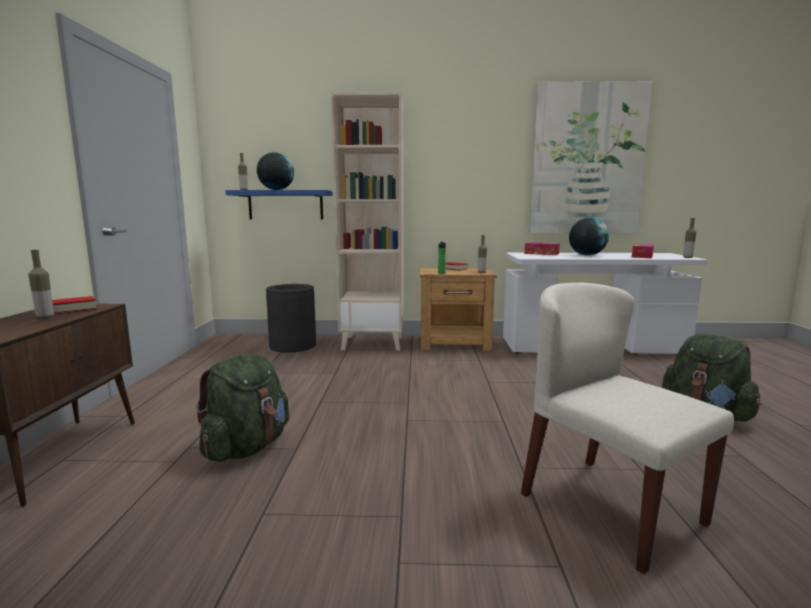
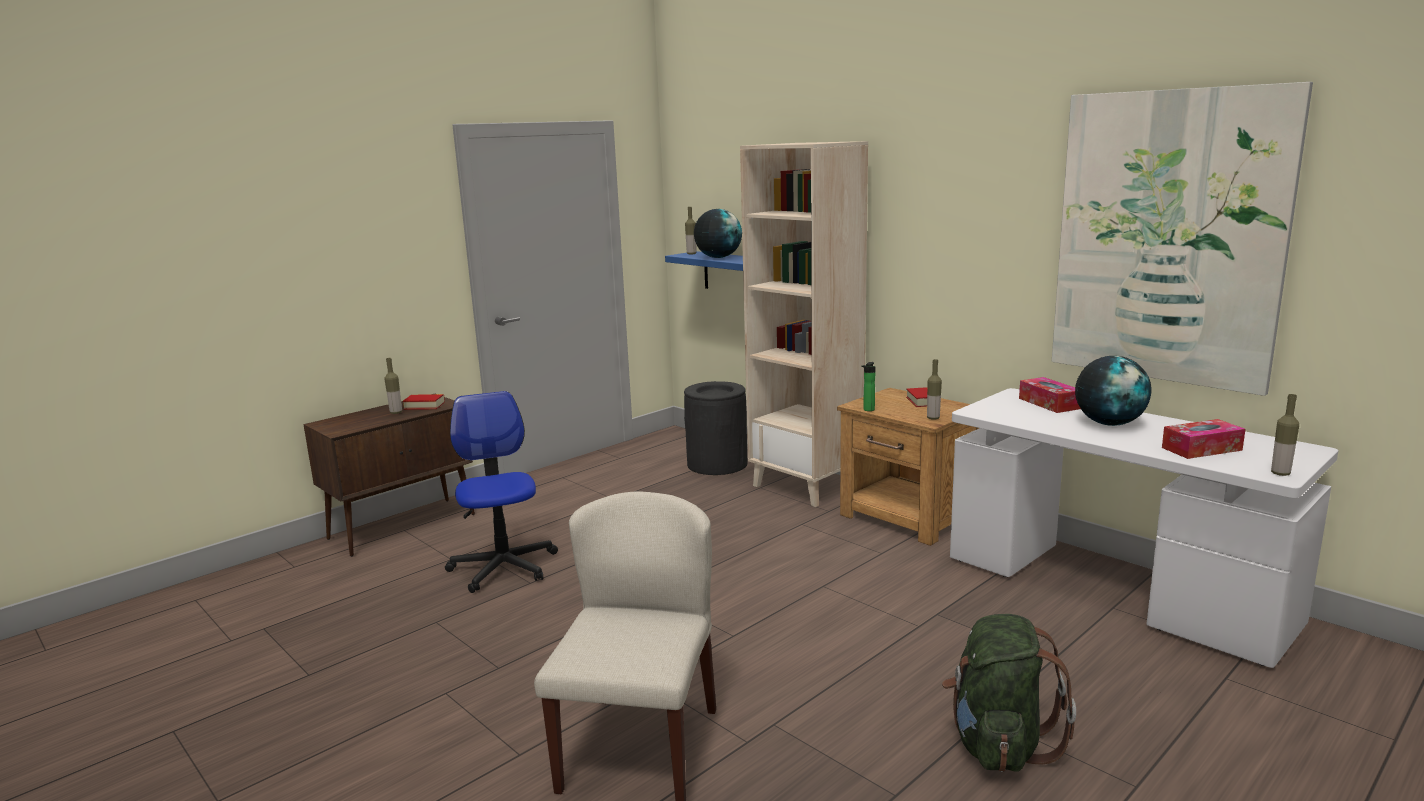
camera: 45 degrees right, 5 degrees up
green backpack [196,354,289,462] -> office chair [445,391,558,593]

